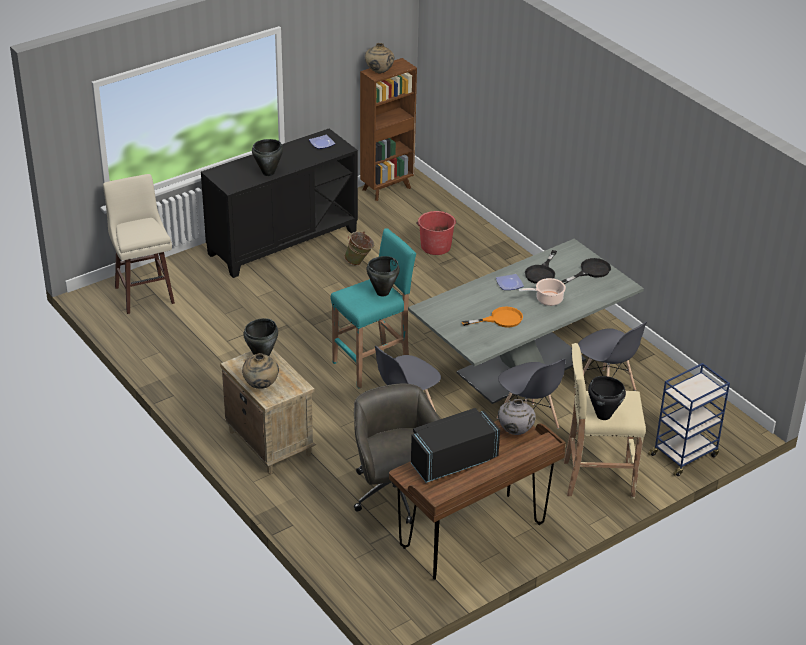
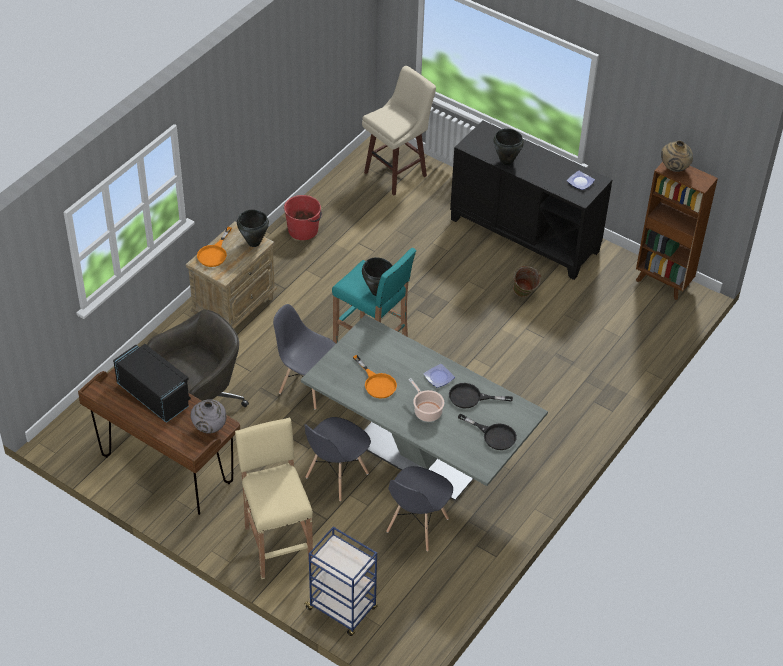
camera: 70 degrees right, 10 degrees up
beige vase [242,353,279,389] -> orange frying pan [197,227,232,267]
red bucket [416,211,456,255] -> red bucket moved to [284,195,322,240]
black cooking pot [588,376,626,420] -> none

